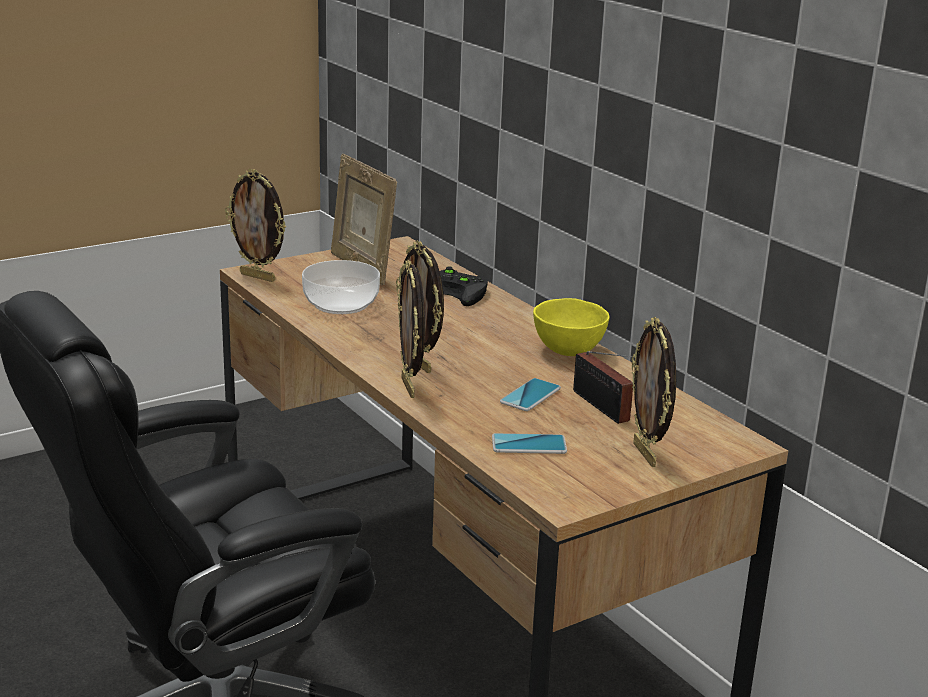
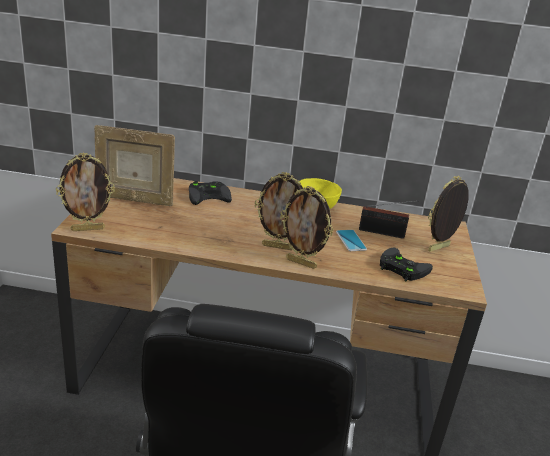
camera: 50 degrees left, 5 degrees up
bowl [302,260,380,314] -> none
phone [492,433,567,454] -> black game controller [380,247,433,281]
picture frame [632,317,676,467] -> picture frame turned 120 degrees clockwise [428,176,468,252]

